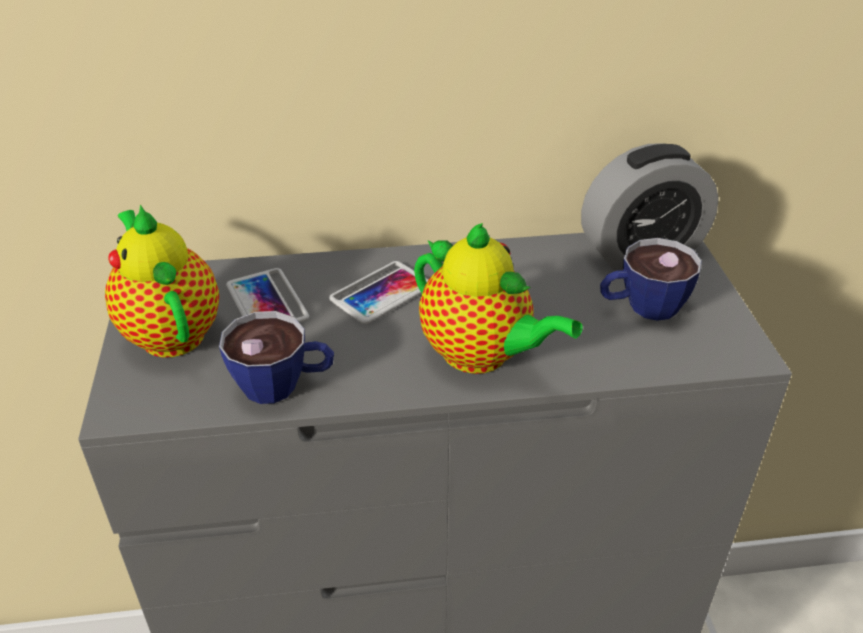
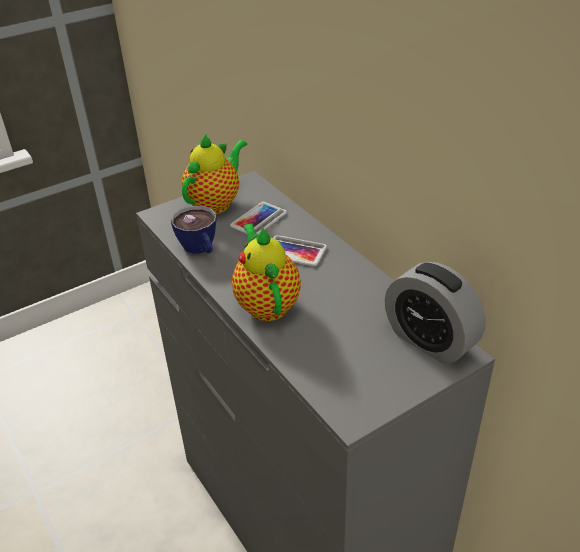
camera: 65 degrees right, 0 degrees up
teapot [414,223,583,374] -> teapot turned 150 degrees clockwise [232,223,301,321]
cup [600,238,702,321] -> none

